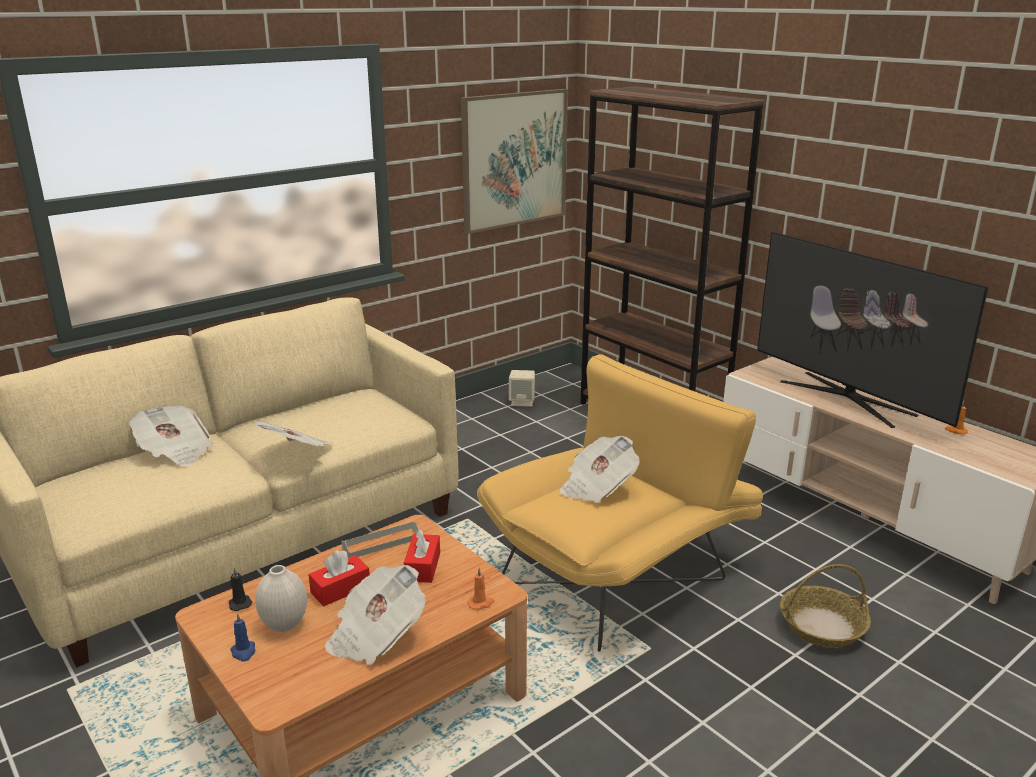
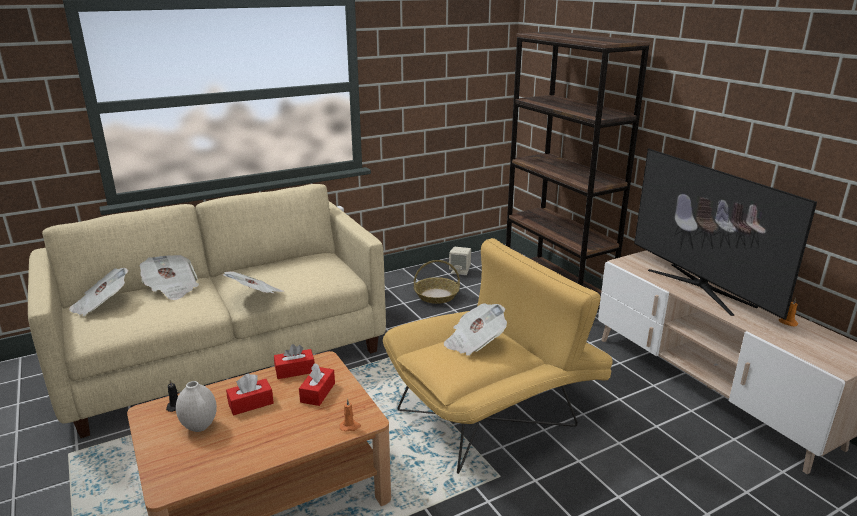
camera: 10 degrees right, 0 degrees up
blue candle [230,613,255,662] -> none
newspaper [325,565,425,665] -> newspaper moved to [69,268,128,316]
grey tray [341,521,419,558] -> red tissue box [274,344,315,379]
picture [461,89,568,234] -> none
basket [780,564,871,648] -> basket moved to [414,260,460,304]

